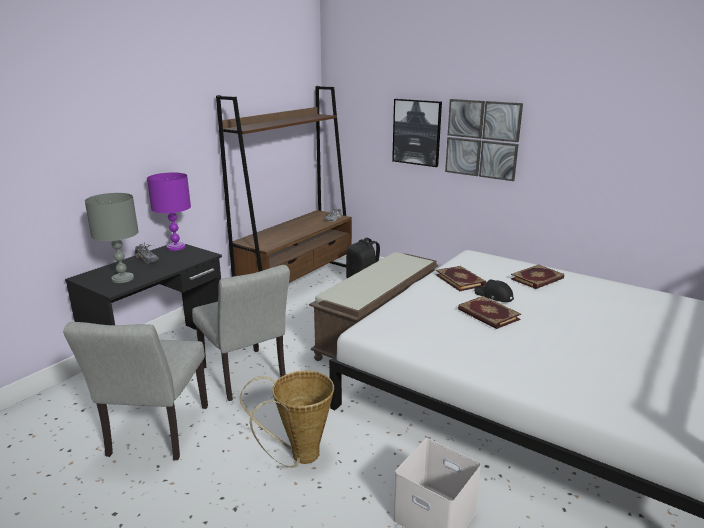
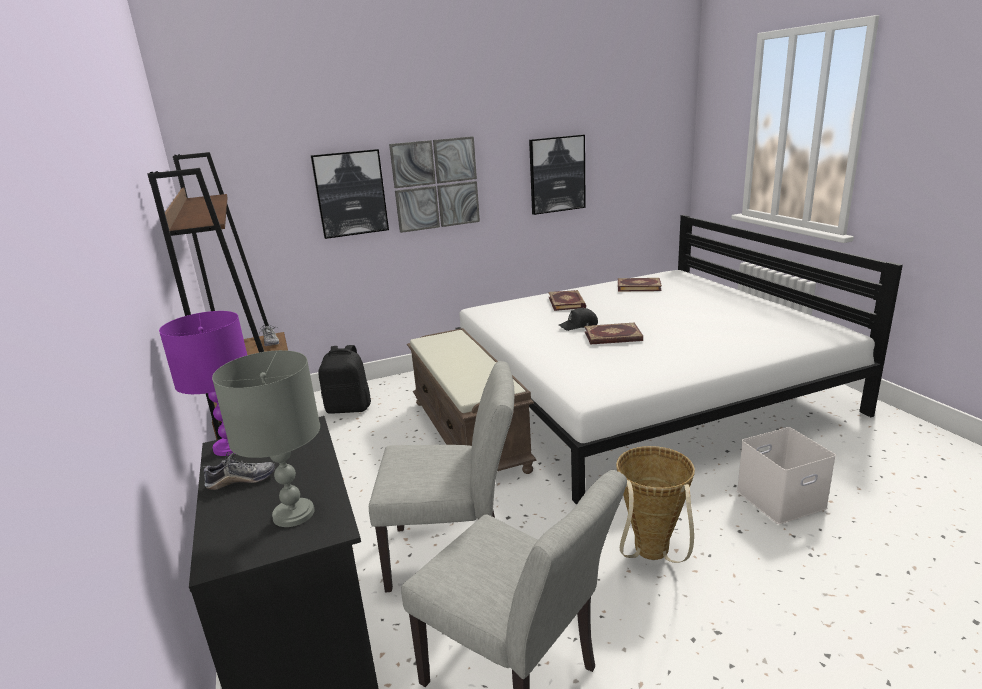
camera: 55 degrees left, 0 degrees up
book [436,266,487,291] -> book moved to [618,278,662,292]
none -> picture [529,135,586,215]

